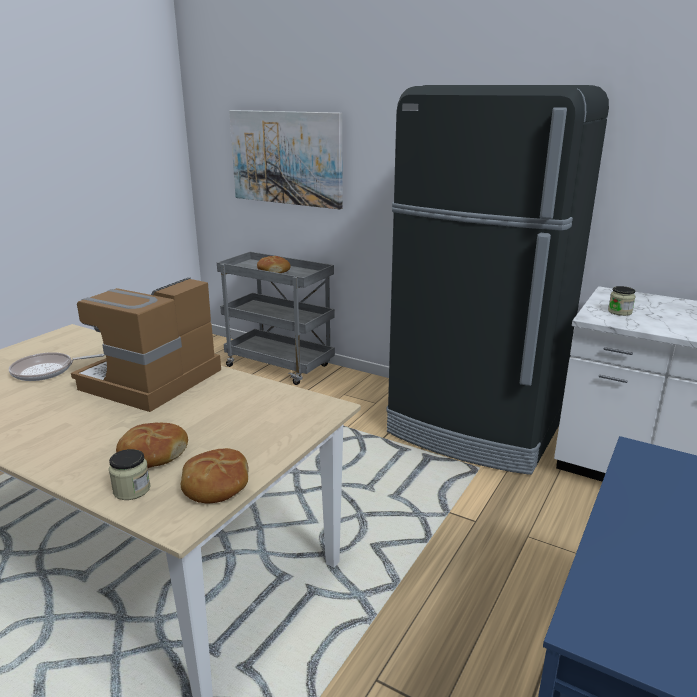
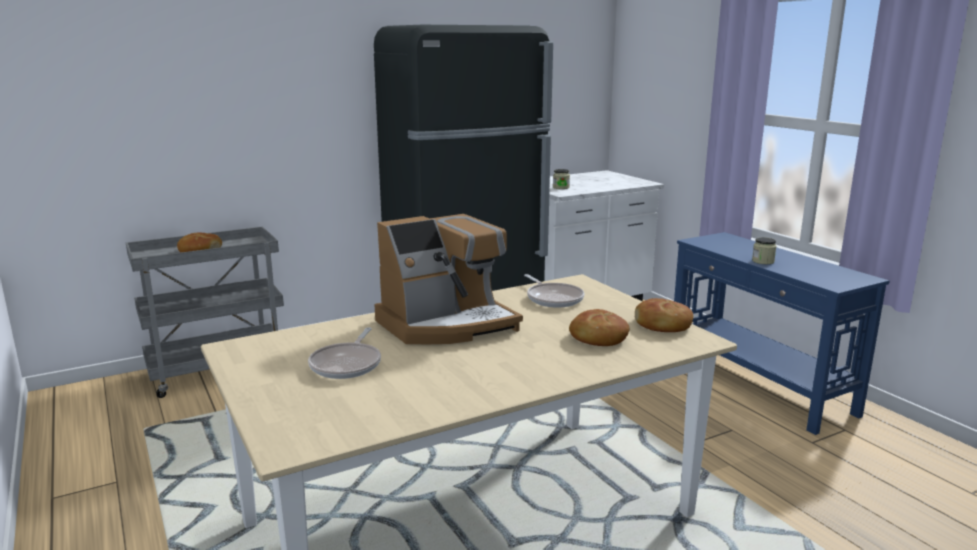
camera: 60 degrees left, 5 degrees down
coffee machine [71,277,221,412] -> coffee machine turned 90 degrees counterclockwise [374,214,523,344]
jar [109,449,151,500] -> jar moved to [752,237,777,264]
picture [229,110,343,209] -> none
none -> frying pan [524,274,585,308]

